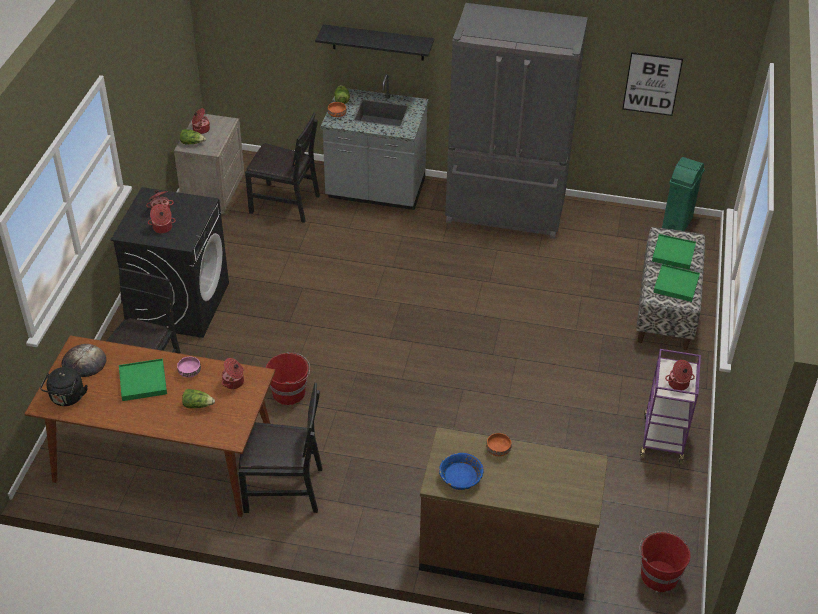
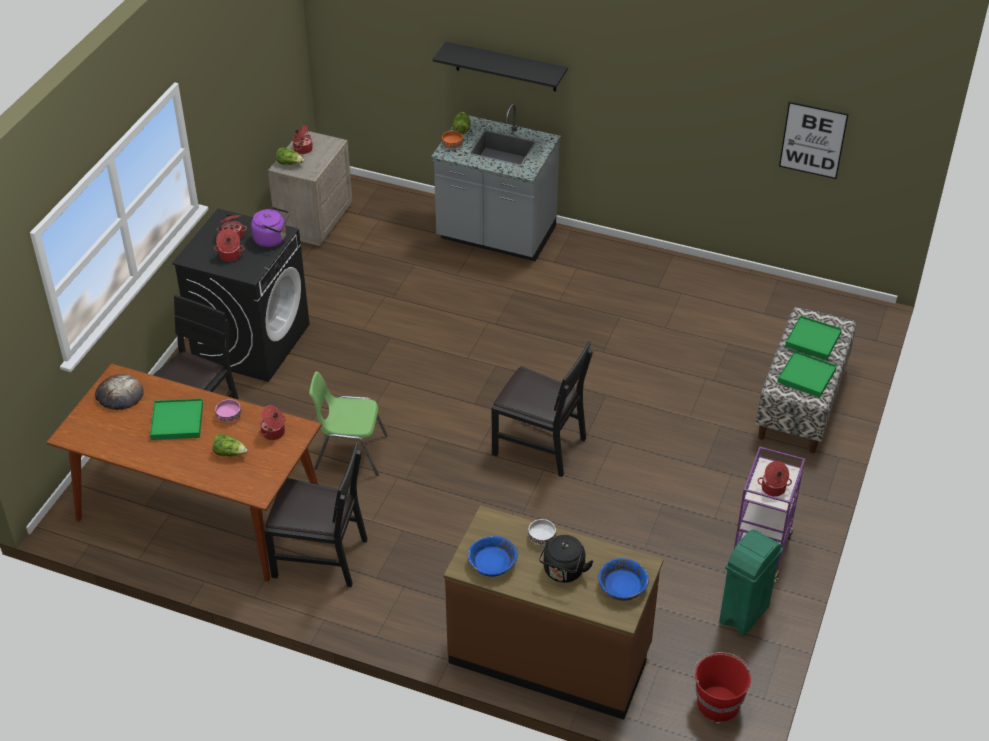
camera: 10 degrees right, 0 degrees up
black kettle [40,367,88,406] -> black kettle moved to [539,535,594,583]
black chair [245,112,320,223] -> black chair moved to [492,341,593,477]
red bucket [266,352,310,405] -> green chair [309,371,388,476]
grey fridge [445,3,588,239] -> none
orange bowl [486,433,512,456] -> white bowl [528,519,556,545]
green trash can [662,157,705,232] -> green trash can moved to [719,530,783,636]
none -> purple kettle [251,206,290,247]
none -> blue bowl [598,558,649,601]

